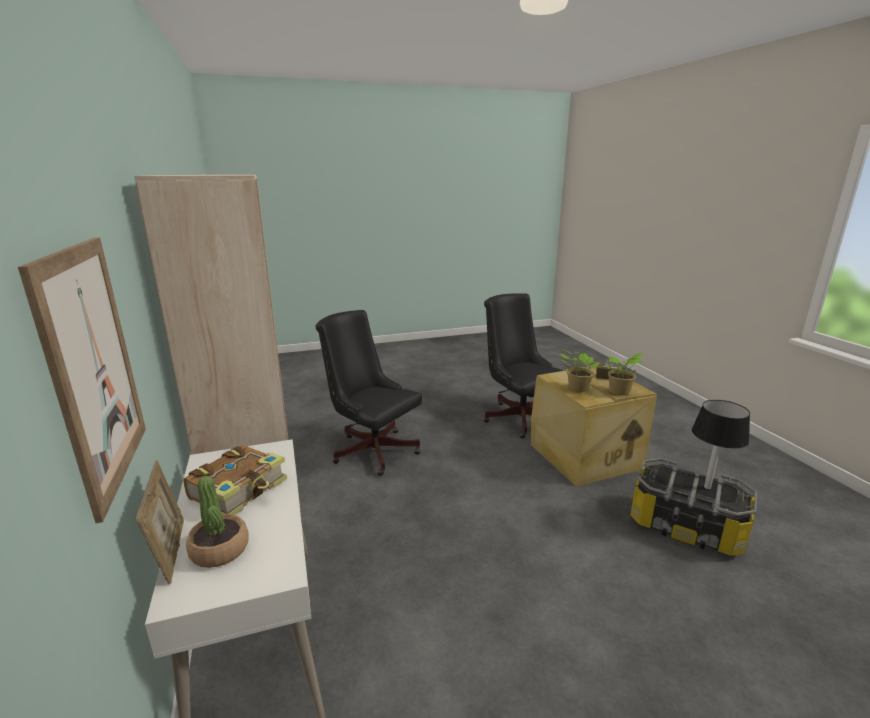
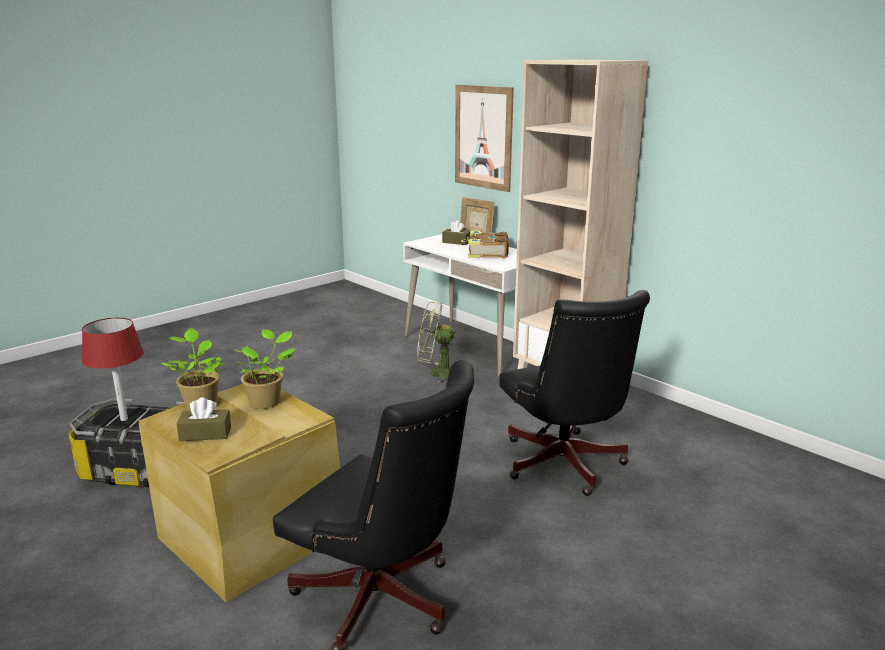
camera: 155 degrees right, 0 degrees up
potted plant [186,476,249,568] -> brown tissue box [442,221,471,245]
black office chair [315,310,422,476] -> black office chair turned 60 degrees clockwise [499,290,650,496]
black table lamp [692,400,750,489] -> red table lamp [82,318,144,421]
none -> green fan [417,301,456,383]

